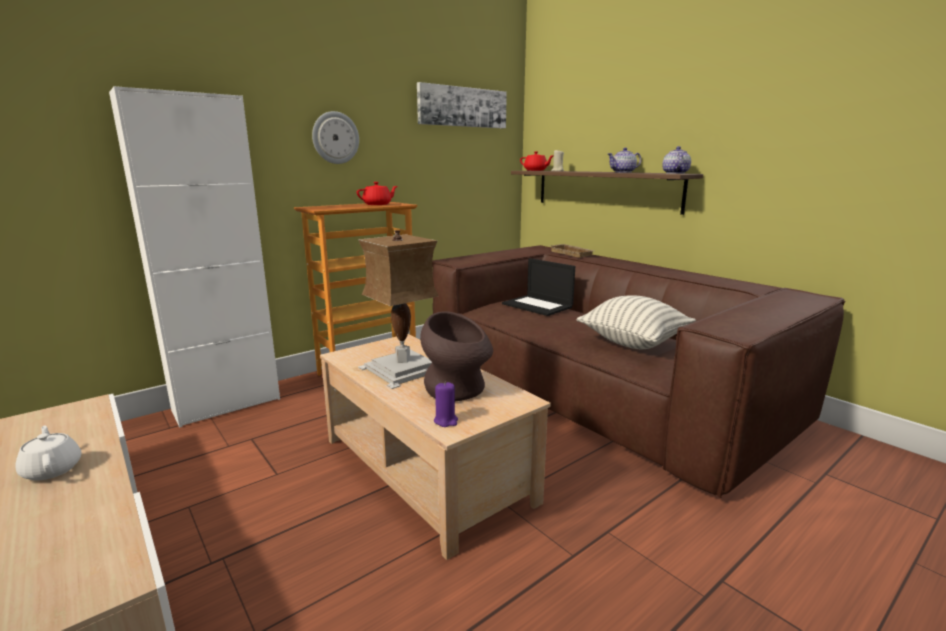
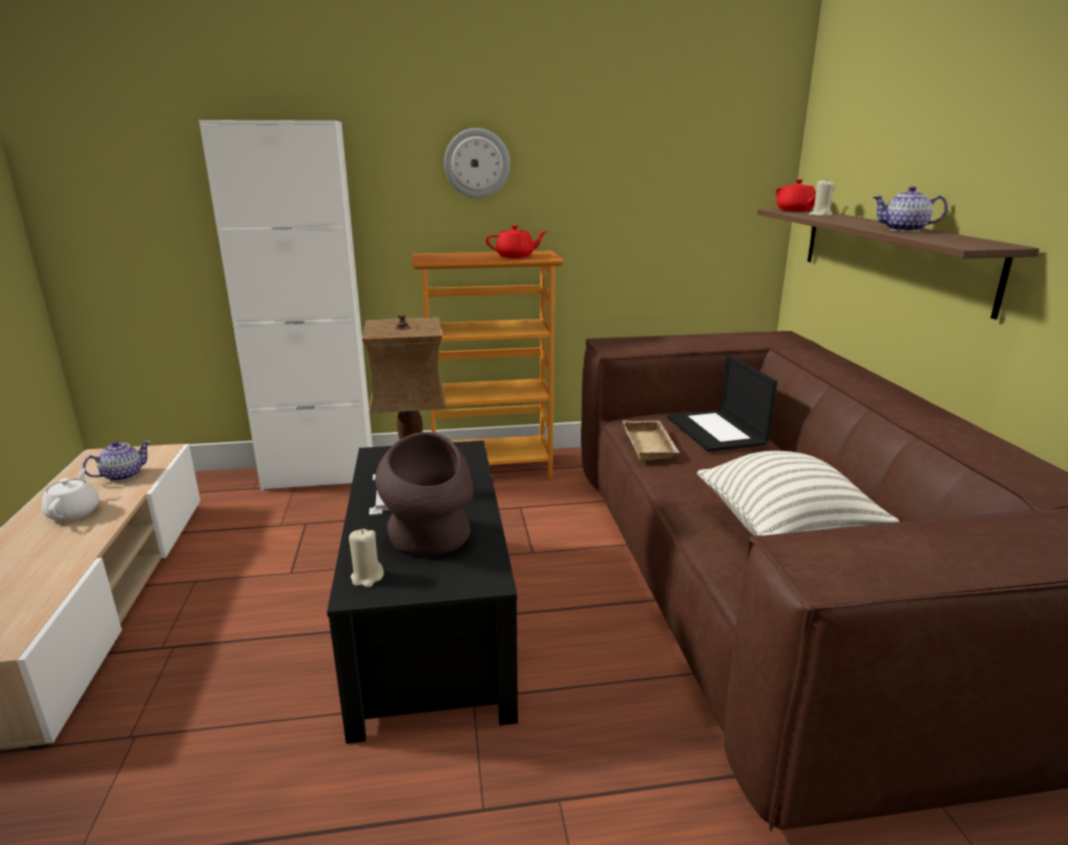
camera: 30 degrees right, 5 degrees up
beige coffee table [320,334,551,560] -> black coffee table [327,440,518,744]
picture [417,82,507,128] -> none
purple candle [434,382,458,427] -> beige candle [349,529,384,587]
beige tray [550,244,594,258] -> beige tray moved to [623,420,680,461]
teapot [662,146,691,174] -> teapot moved to [82,440,151,481]

